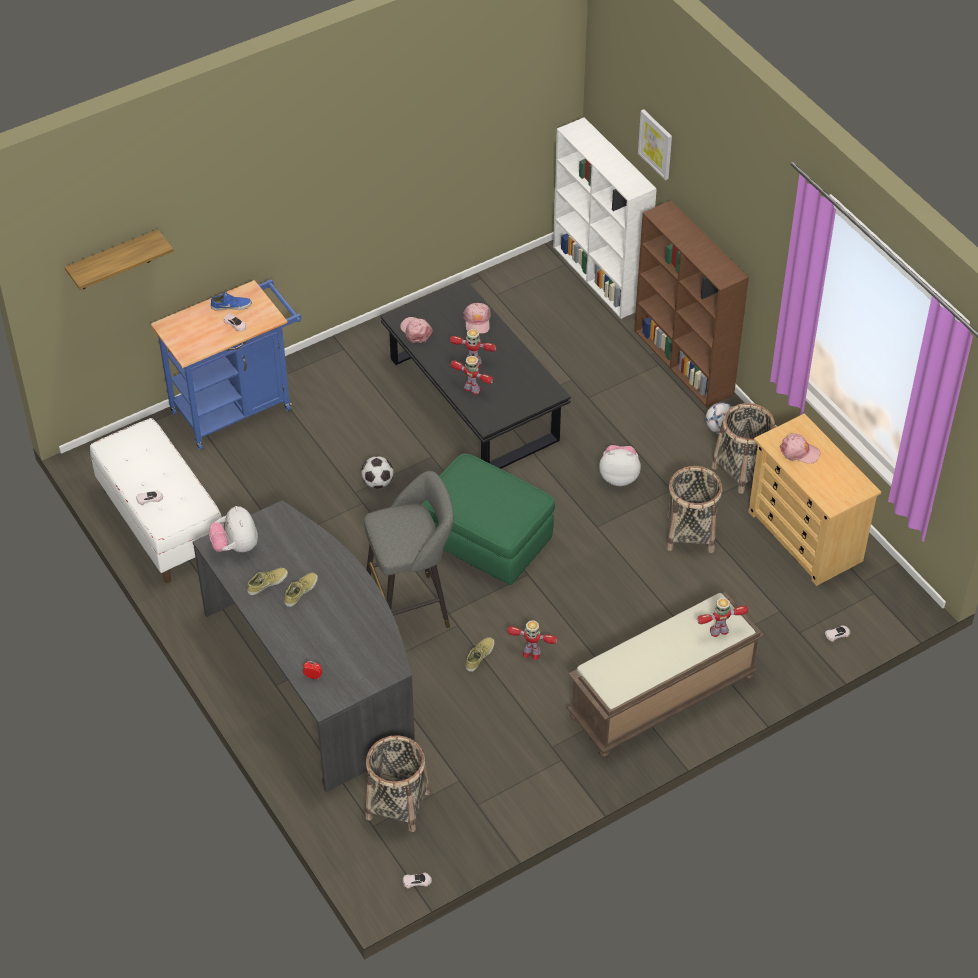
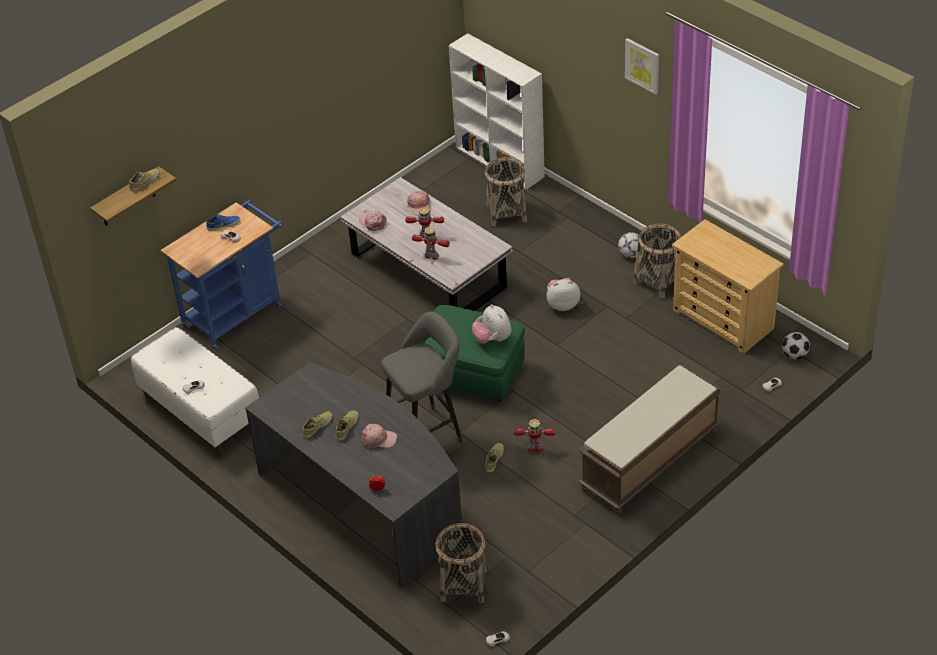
camera: 10 degrees left, 5 degrees down
plush toy [209,506,258,552] -> plush toy moved to [472,304,512,344]
football [361,456,393,489] -> football moved to [782,332,810,359]
black coffee table [381,279,571,469] -> white coffee table [341,177,513,311]
brown bookcase [634,200,749,408] -> none
picture [638,109,672,180] -> picture moved to [625,38,659,95]
basket [666,466,723,553] -> basket moved to [485,157,527,227]
toy robot [697,598,748,637] -> none
pink cap [780,433,820,464] -> pink cap moved to [361,424,397,448]
none -> beige shoe [129,169,160,191]

